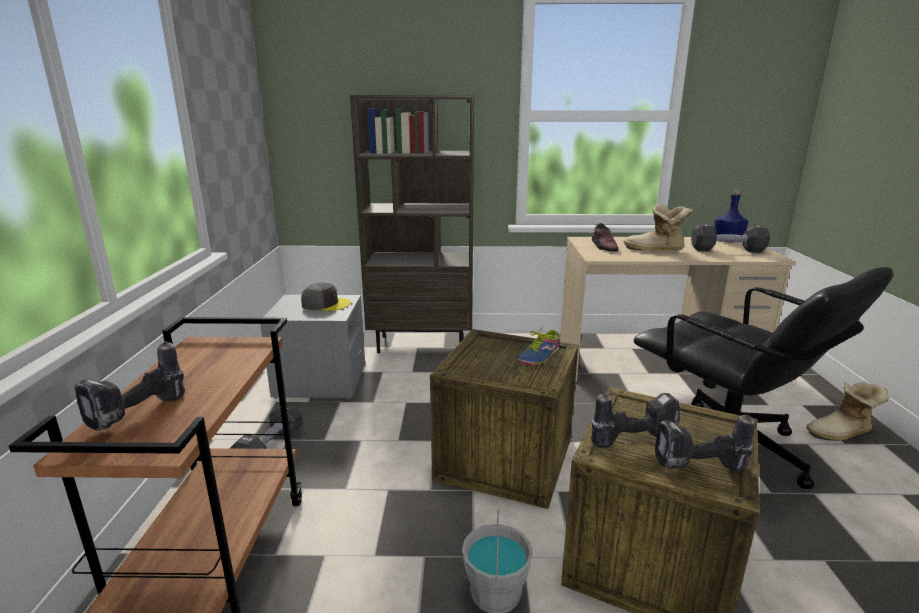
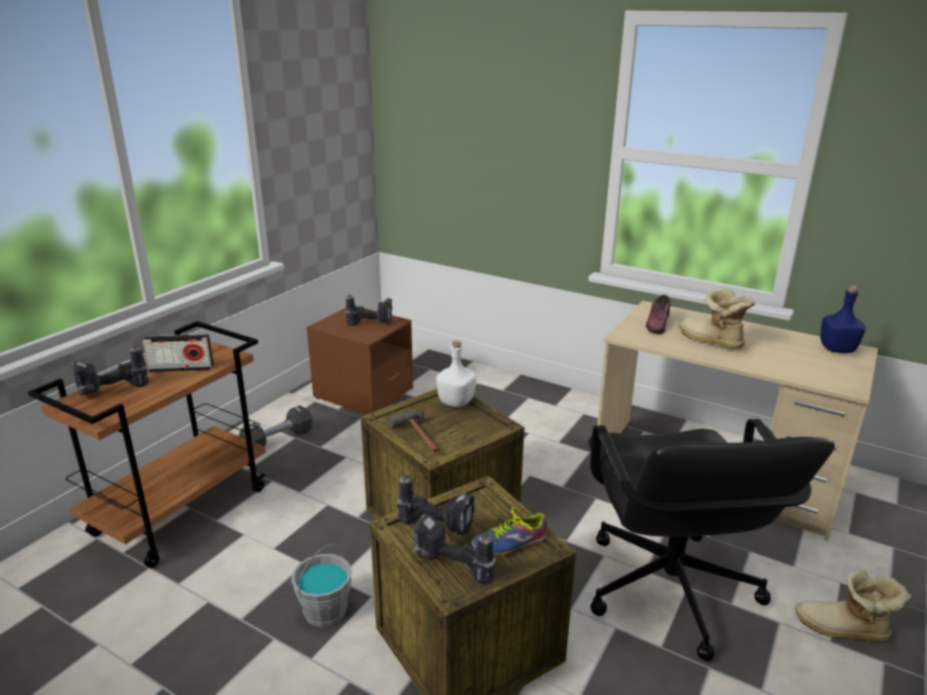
camera: 30 degrees right, 5 degrees up
grey nightstand [260,295,365,399] -> brown nightstand [307,308,413,415]
grey cap [301,282,351,311] -> power drill [345,295,393,326]
brown bookcase [350,95,474,353] -> none
shoe [518,326,559,365] -> shoe moved to [471,505,547,555]
black dumbbell [691,224,770,253] -> none
none -> radio [143,334,214,372]
none -> hammer [389,409,439,452]
none -> white bottle [436,340,476,407]

